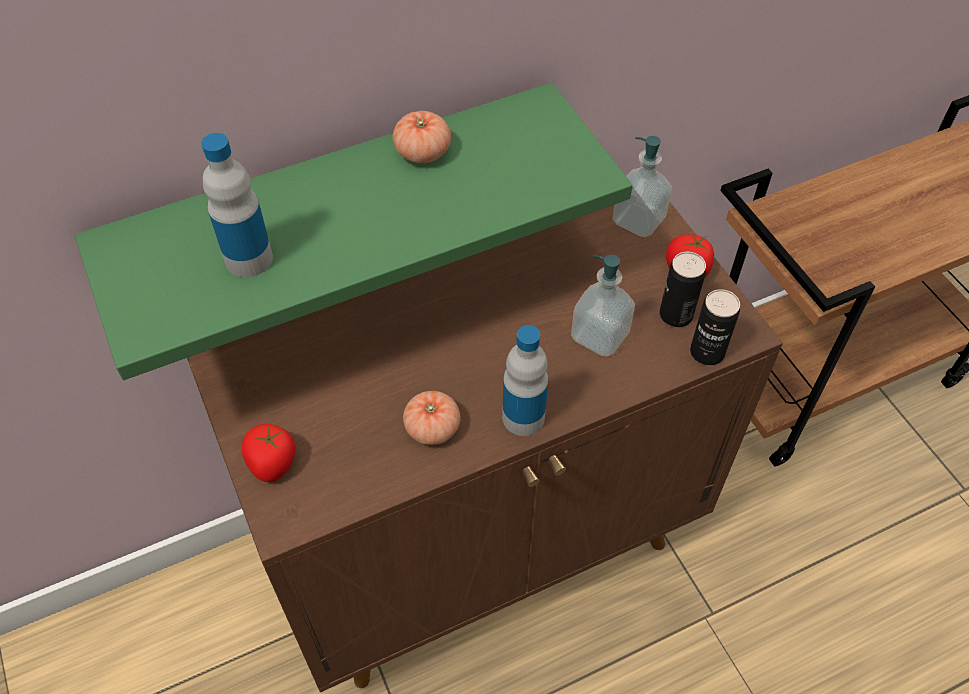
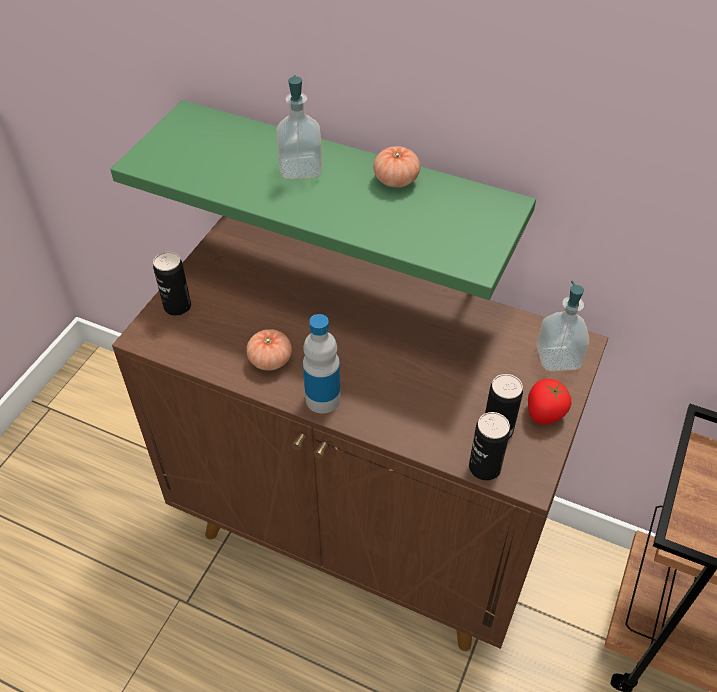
camera: 50 degrees right, 5 degrees down
bottle [201,133,273,277] -> none
tomato [242,424,295,482] -> can [153,251,191,316]
soap dispenser [571,254,635,357] -> soap dispenser moved to [276,75,323,179]

